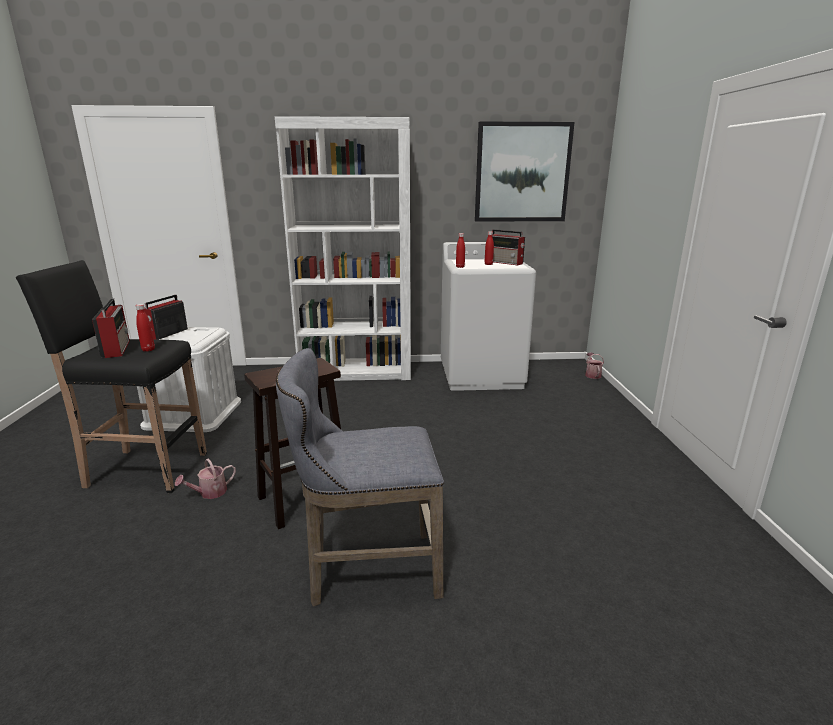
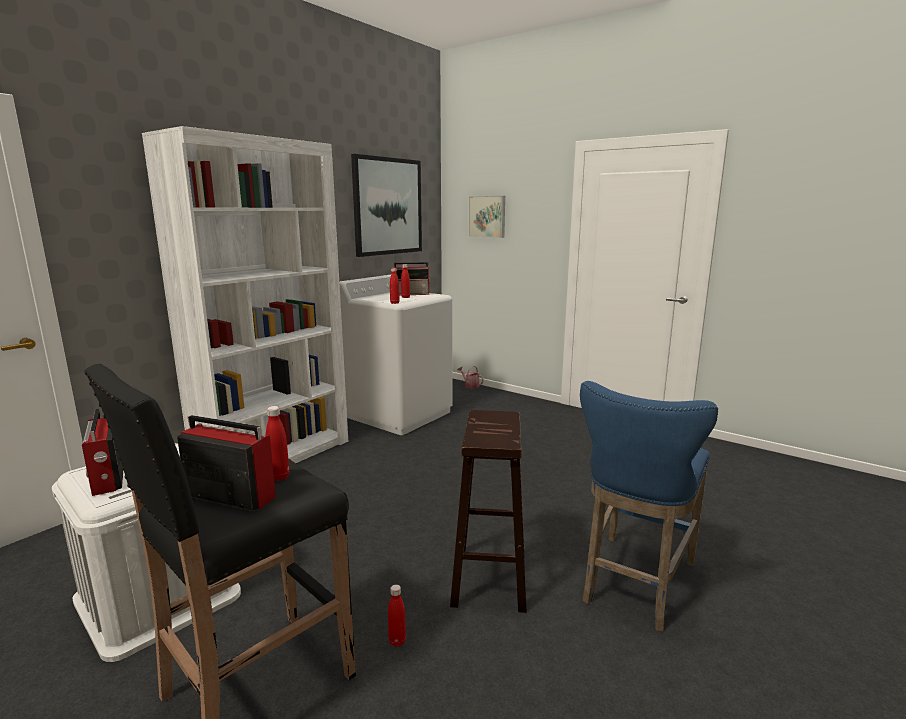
camera: 50 degrees left, 5 degrees down
watering can [175,459,236,499] -> red bottle [388,585,406,647]
grey stool [276,348,444,607] -> blue stool [580,381,718,632]
none -> picture [469,196,505,238]

